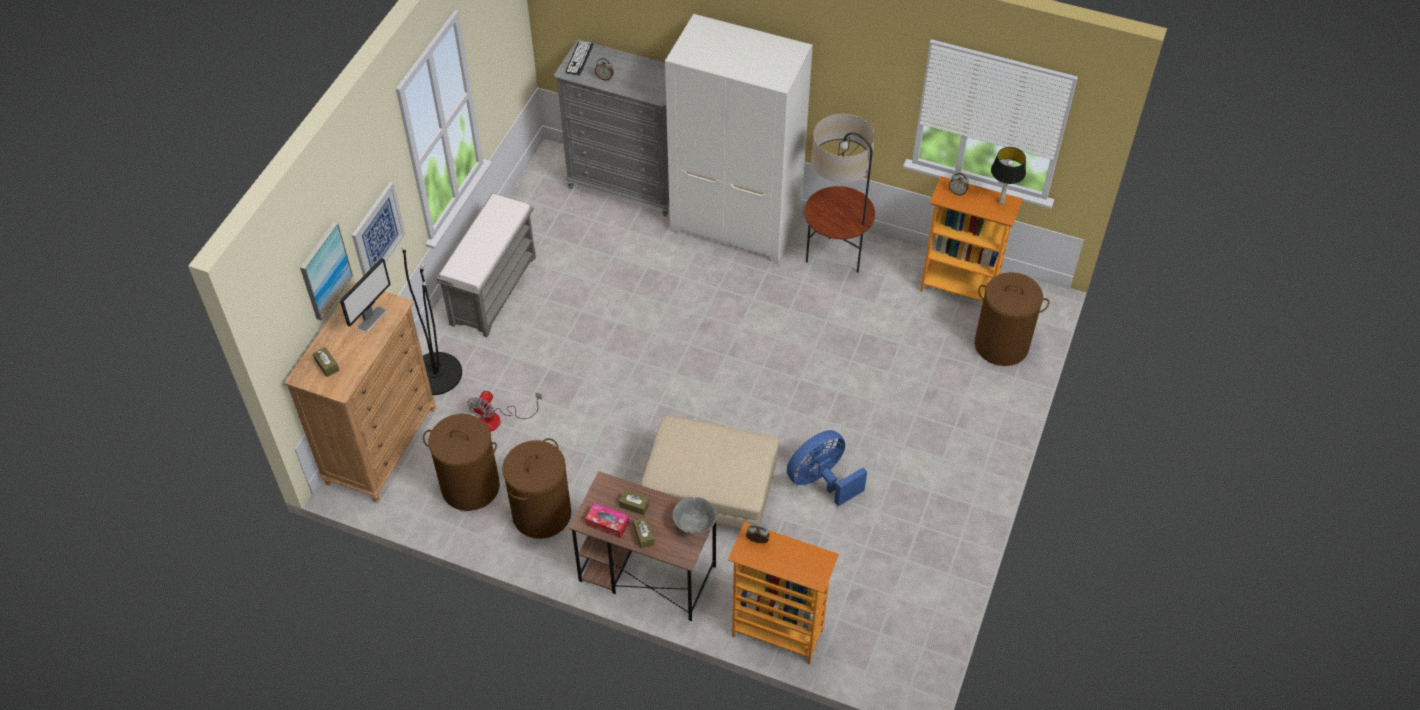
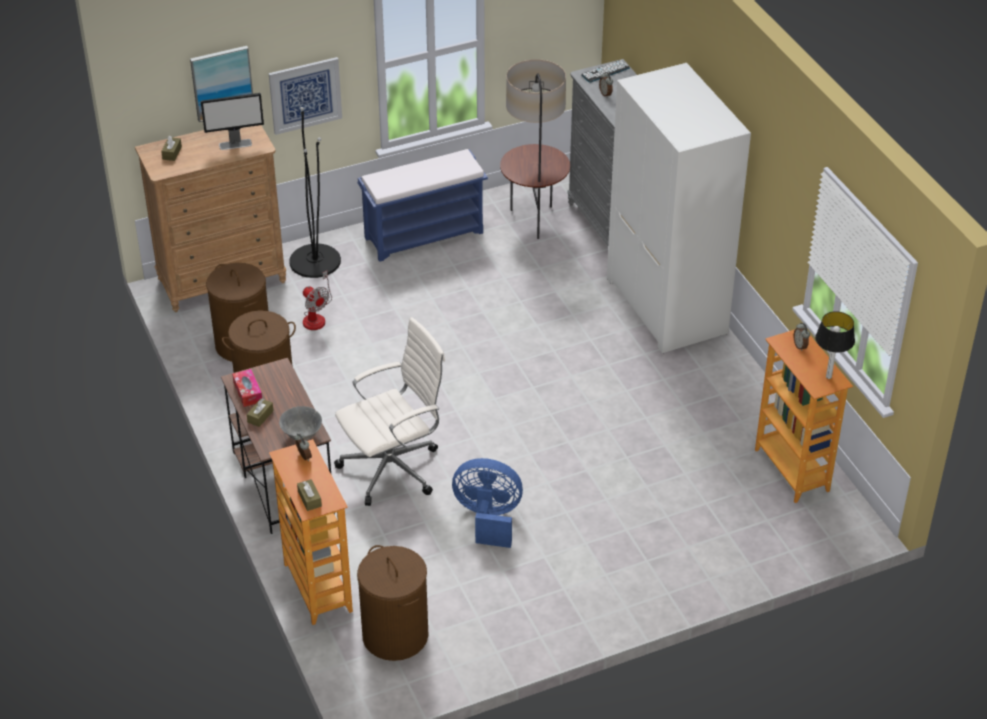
camera: 45 degrees right, 10 degrees down
grey bench [436,193,536,337] -> blue bench [358,149,488,262]
fan [467,391,542,431] -> fan turned 105 degrees counterclockwise [303,271,332,330]
brown tissue box [619,490,649,515] -> brown tissue box moved to [297,479,322,511]
beige ottoman [641,416,779,529] -> white office chair [334,317,445,506]
floor lamp [804,114,875,273] -> floor lamp moved to [500,59,570,239]
brown laundry basket [975,272,1049,366] -> brown laundry basket moved to [357,545,428,661]

